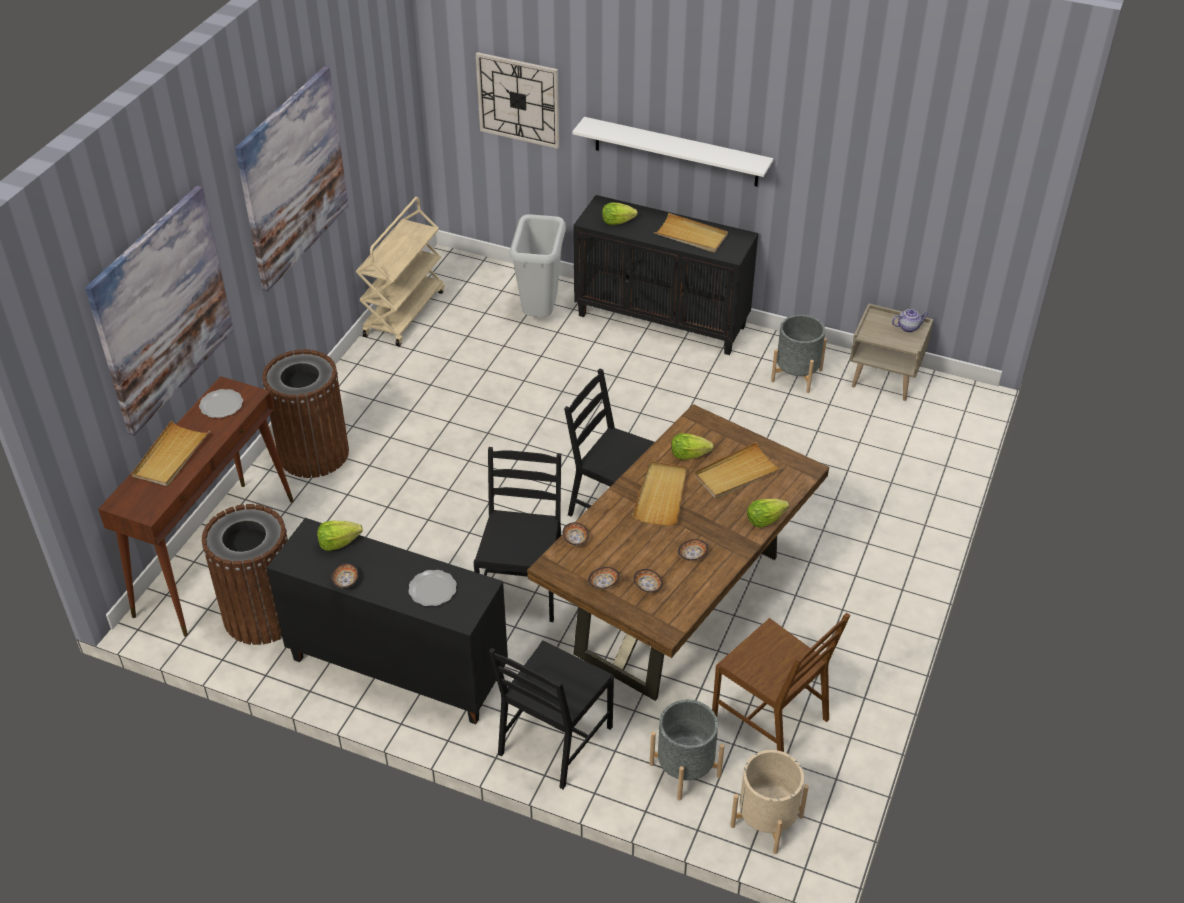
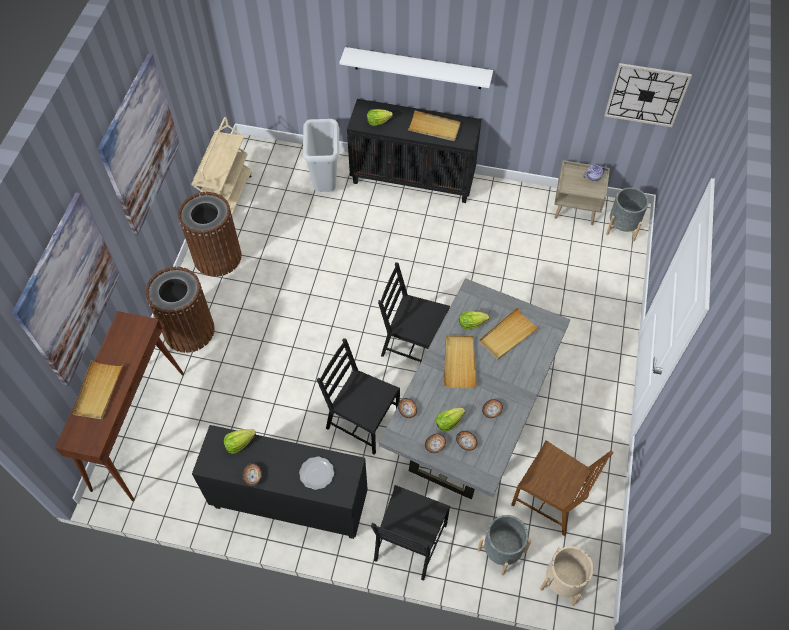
camera: 10 degrees left, 15 degrees up
plate [199,389,243,418] -> none
brown trash can [202,504,288,645] -> brown trash can moved to [178,192,242,277]
black chair [474,447,561,622] -> black chair turned 60 degrees counterclockwise [317,338,400,455]
wall clock [476,52,559,149] -> wall clock moved to [604,63,692,127]
brown dining table [527,404,829,701] -> grey dining table [379,278,571,500]
lettuce [747,499,789,528] -> lettuce moved to [436,408,465,432]
grey planter [771,315,827,393] -> grey planter moved to [606,188,649,241]

